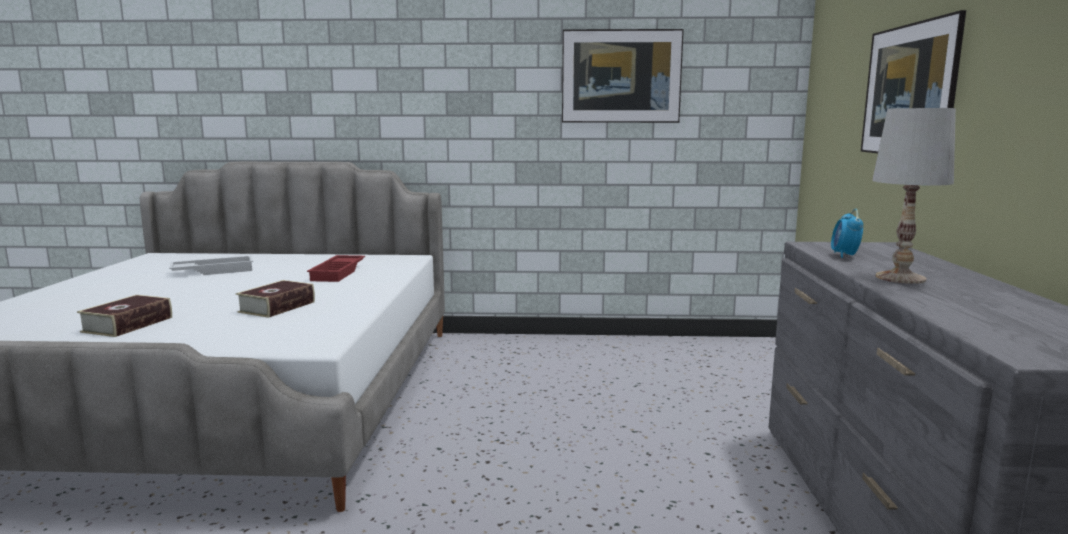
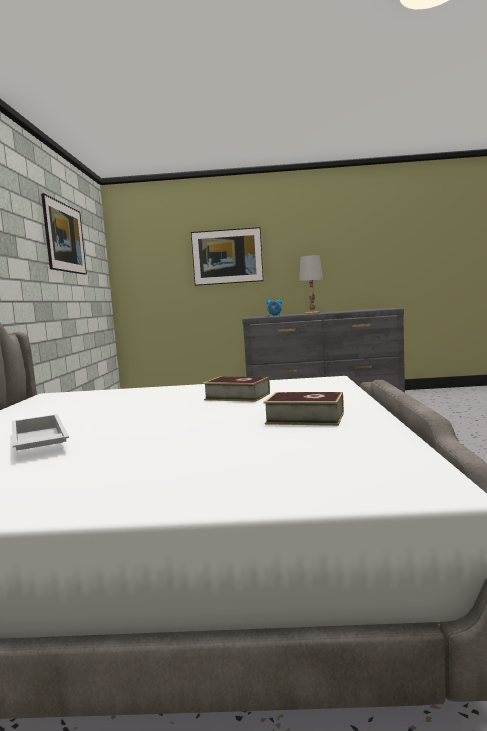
camera: 90 degrees left, 5 degrees down
red tray [307,255,365,282] -> none

